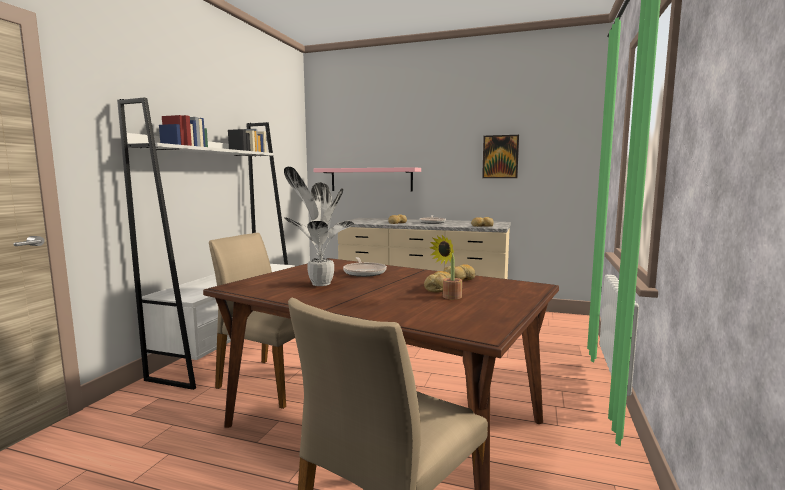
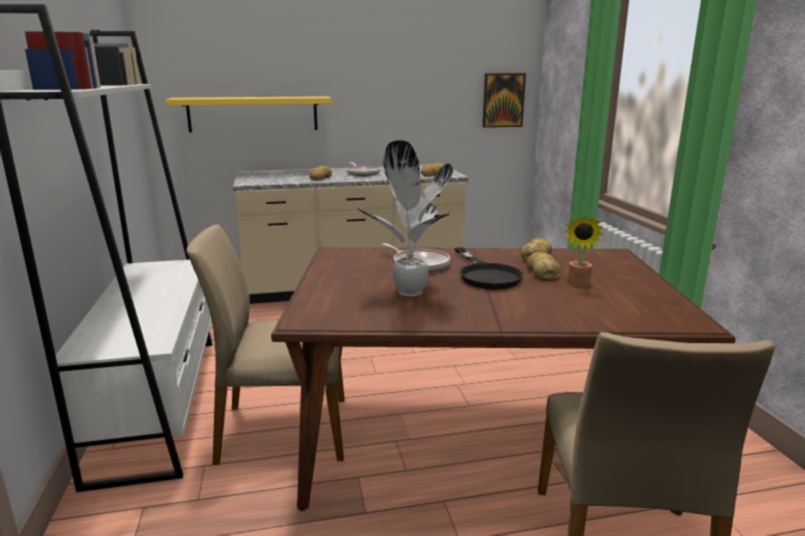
camera: 30 degrees left, 10 degrees up
pink shelf [314,167,421,192] -> yellow shelf [165,96,332,133]
picture [482,135,519,178] -> picture moved to [482,73,526,128]
none -> black frying pan [455,247,523,290]

